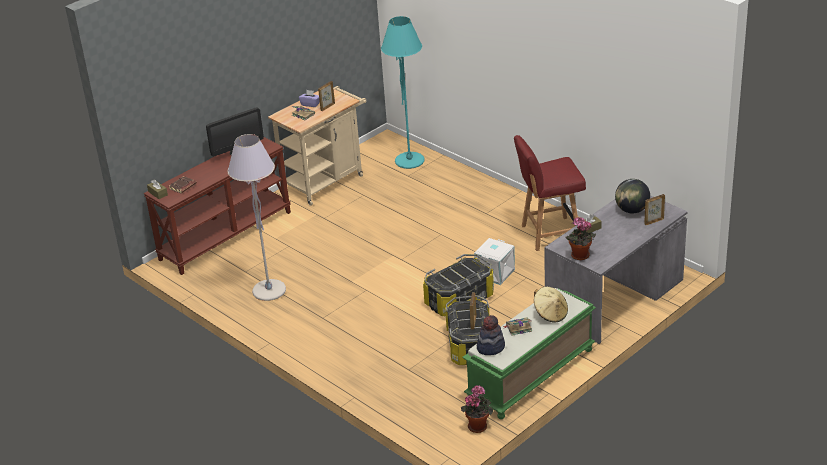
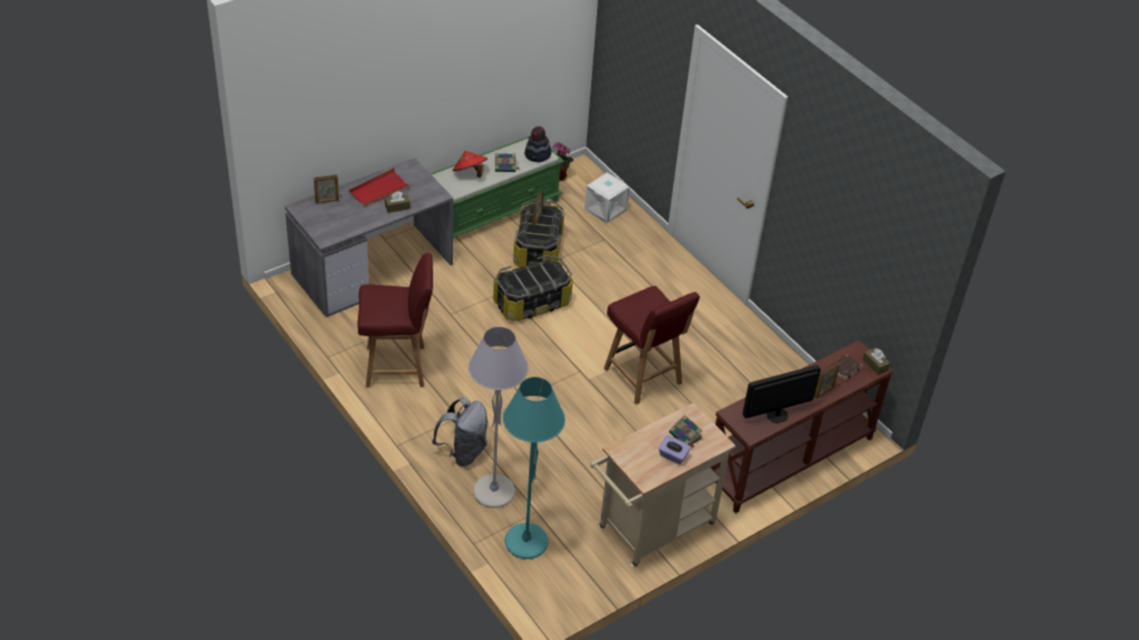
camera: 175 degrees left, 10 degrees up
grey floor lamp [228,134,286,301] -> grey floor lamp moved to [468,327,529,508]
picture frame [318,81,335,111] -> picture frame moved to [814,362,840,399]
white storage box [474,238,515,285] -> white storage box moved to [585,173,630,223]
beige hat [534,287,568,323] -> red hat [453,151,488,178]
potted plant [565,217,596,260] -> none
globe [615,179,650,213] -> none
none -> red tray [349,168,412,207]
none -> grey backpack [432,397,488,467]
none -> red chair [604,286,700,405]

